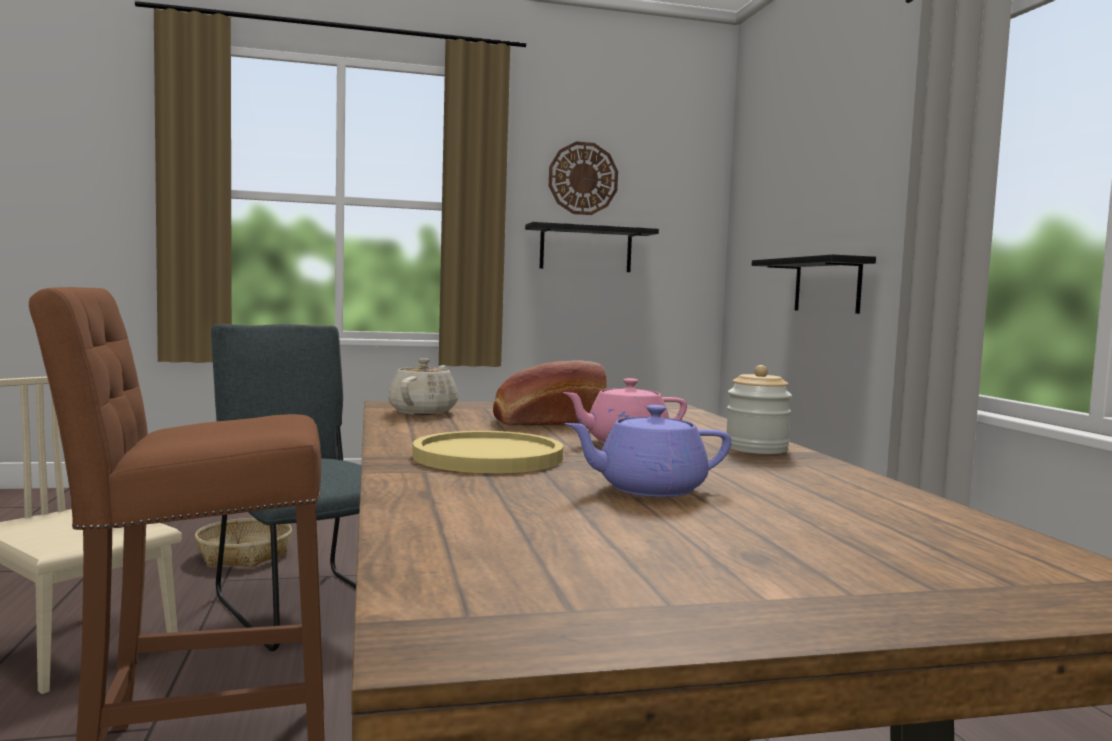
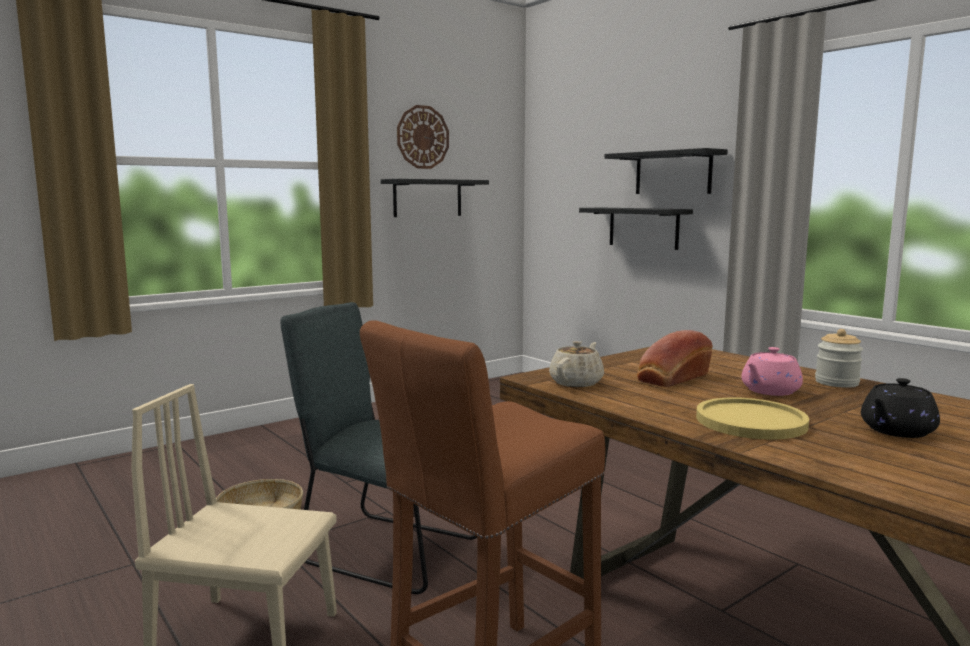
camera: 25 degrees left, 5 degrees up
beige teapot [388,358,458,415] -> beige teapot turned 45 degrees clockwise [549,341,604,387]
purple teapot [564,405,731,497] -> black teapot [861,378,940,438]
none -> black shelf [604,148,728,194]

